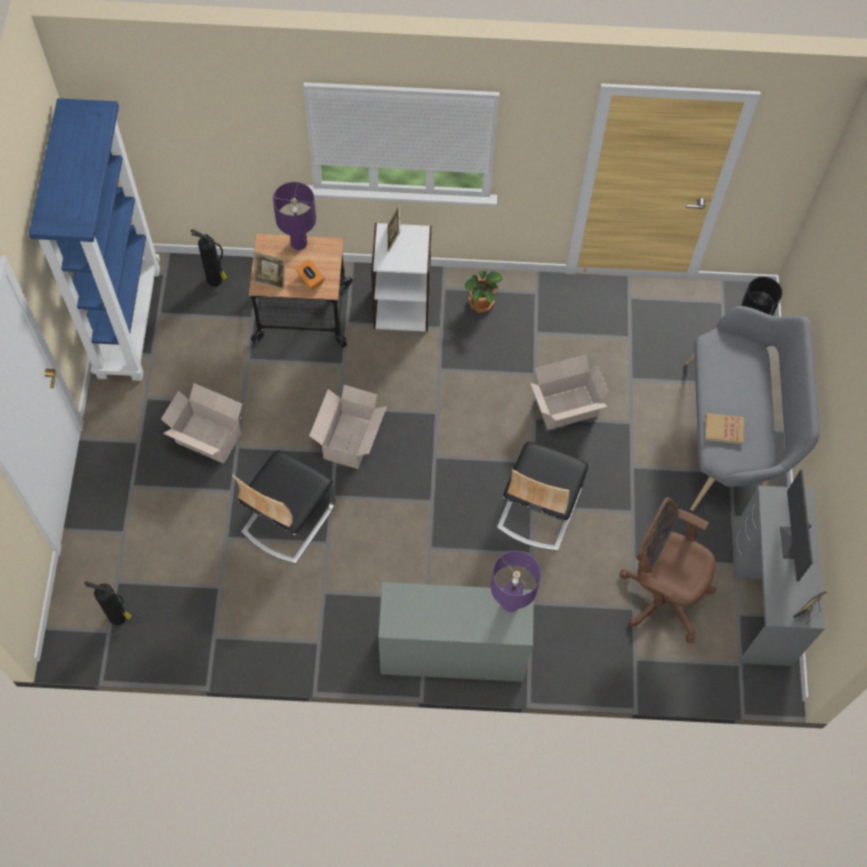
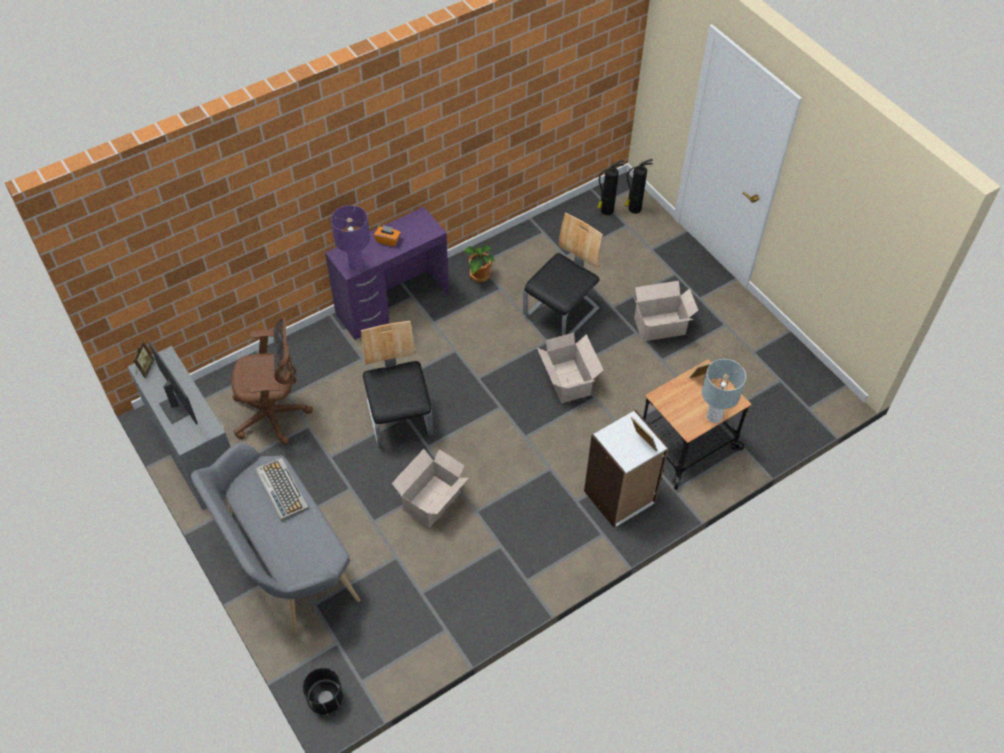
camera: 145 degrees right, 10 degrees down
blue bookcase [29,98,160,381] -> none
fire extinguisher [191,229,227,287] -> fire extinguisher moved to [625,159,653,214]
chair [232,450,336,564] -> chair turned 45 degrees clockwise [523,212,603,336]
purple table lamp [273,182,316,250] -> grey table lamp [702,359,746,423]
orange tissue box [296,259,324,290] -> orange tissue box moved to [374,225,401,247]
grey desk [378,582,534,682] -> purple desk [325,207,449,340]
potted plant [465,271,503,313] -> potted plant moved to [465,245,495,283]
book [705,413,744,445] -> keyboard [255,458,309,522]

